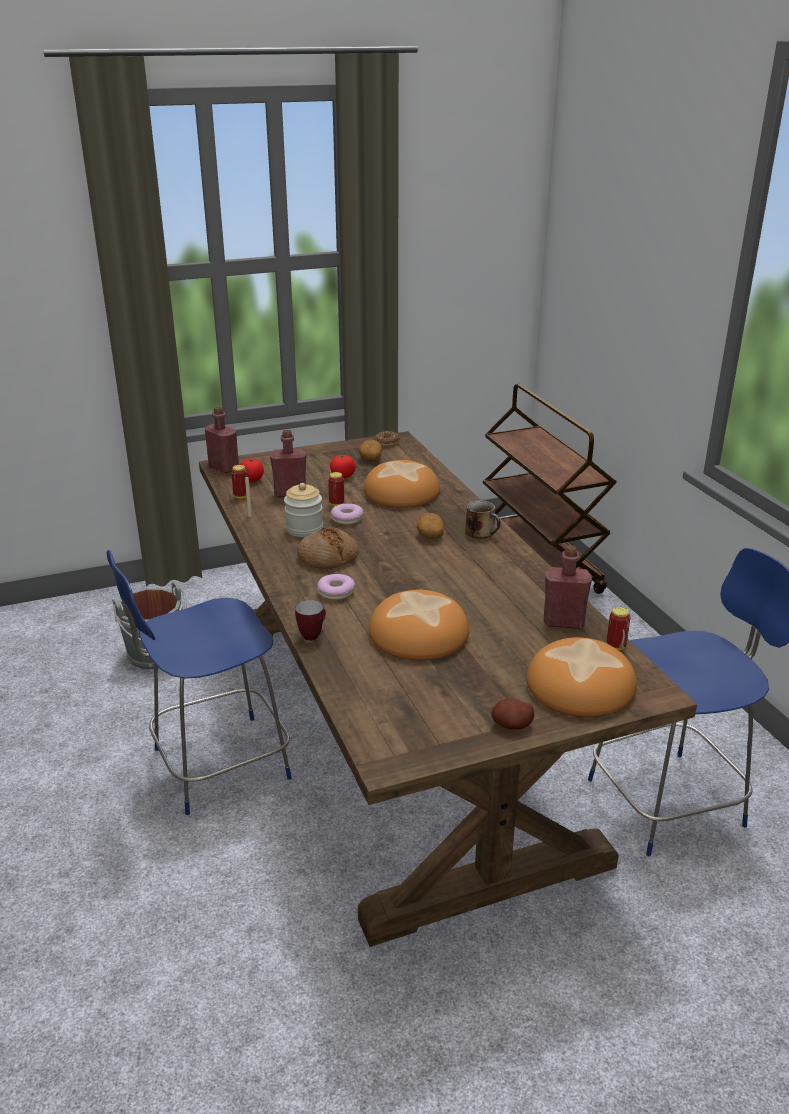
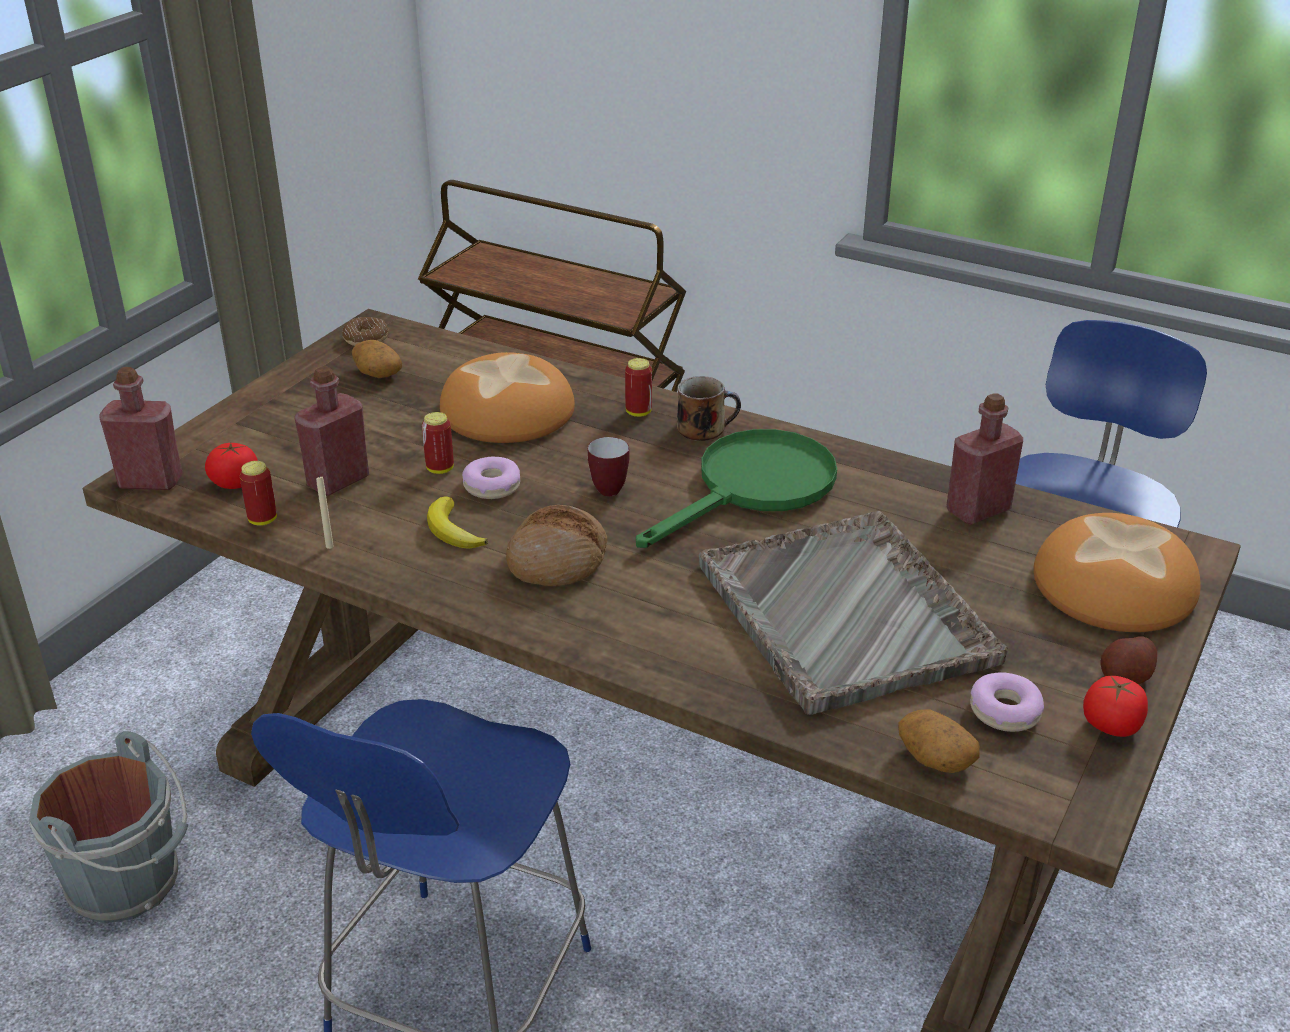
camera: 40 degrees left, 5 degrees up
jar [284,483,323,537] -> banana [427,496,488,549]
mug [295,600,326,641] -> mug moved to [588,437,630,496]
donut [317,574,355,600] -> donut moved to [970,672,1044,732]
tomato [330,454,356,478] -> tomato moved to [1083,676,1148,737]
bread [369,589,469,660] -> grey tray [699,511,1008,715]
potato [417,513,444,539] -> potato moved to [898,709,980,773]
can [607,607,631,650] -> can moved to [625,358,652,417]
none -> green frying pan [636,429,837,548]

